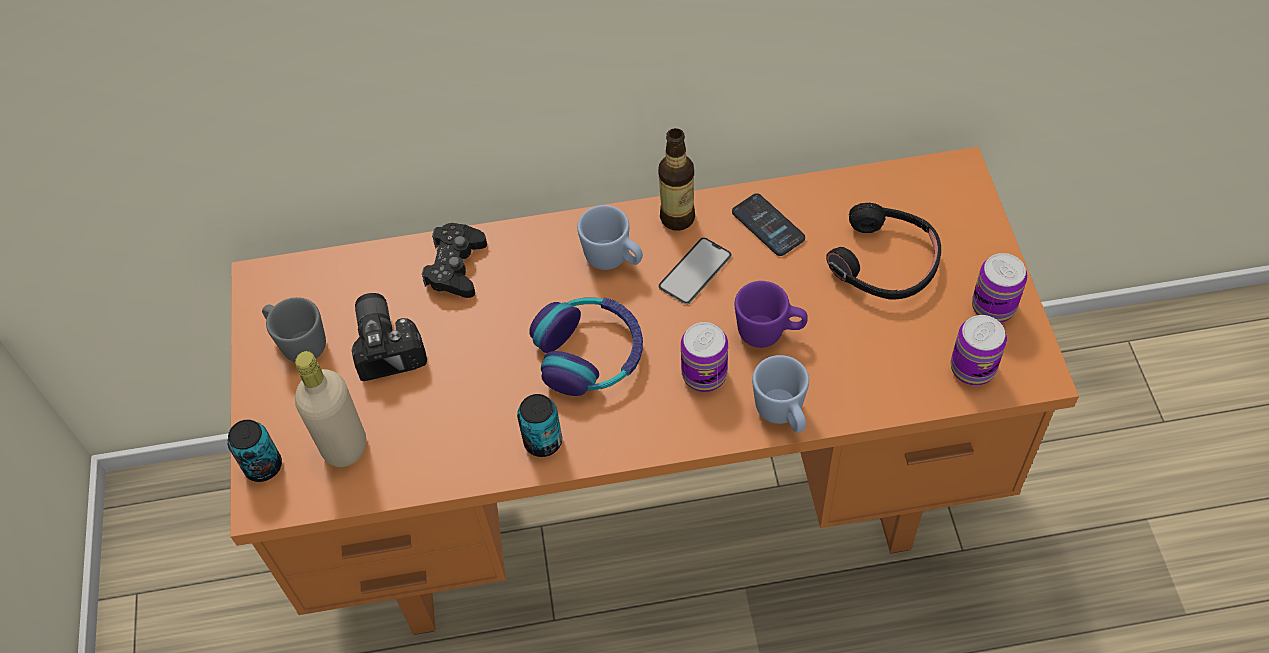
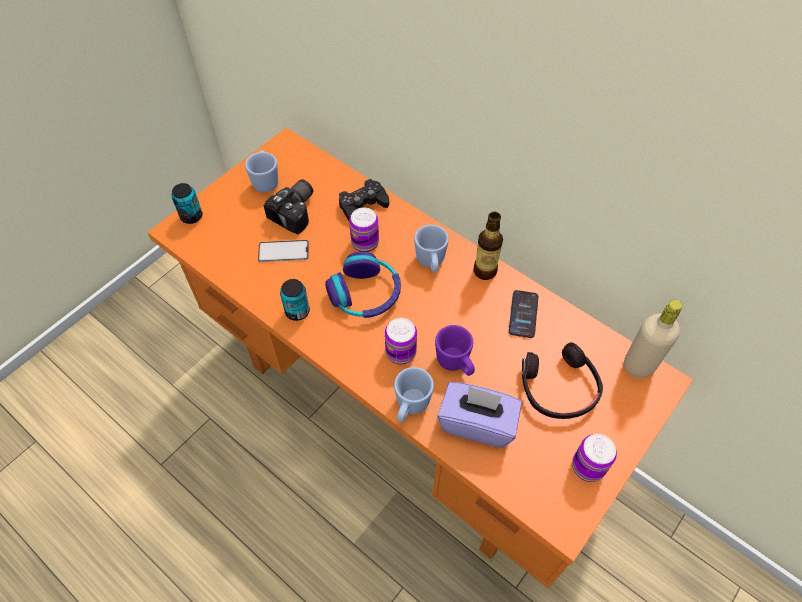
camera: 45 degrees right, 0 degrees up
grey mug [262,297,326,362] -> blue mug [245,150,278,193]
beige bottle [295,351,366,467] -> beige bottle moved to [624,300,683,378]
phone [658,237,732,305] -> phone moved to [258,240,309,262]
can [951,315,1007,385] -> can moved to [349,207,379,252]
none -> purple tissue box [437,382,522,448]

